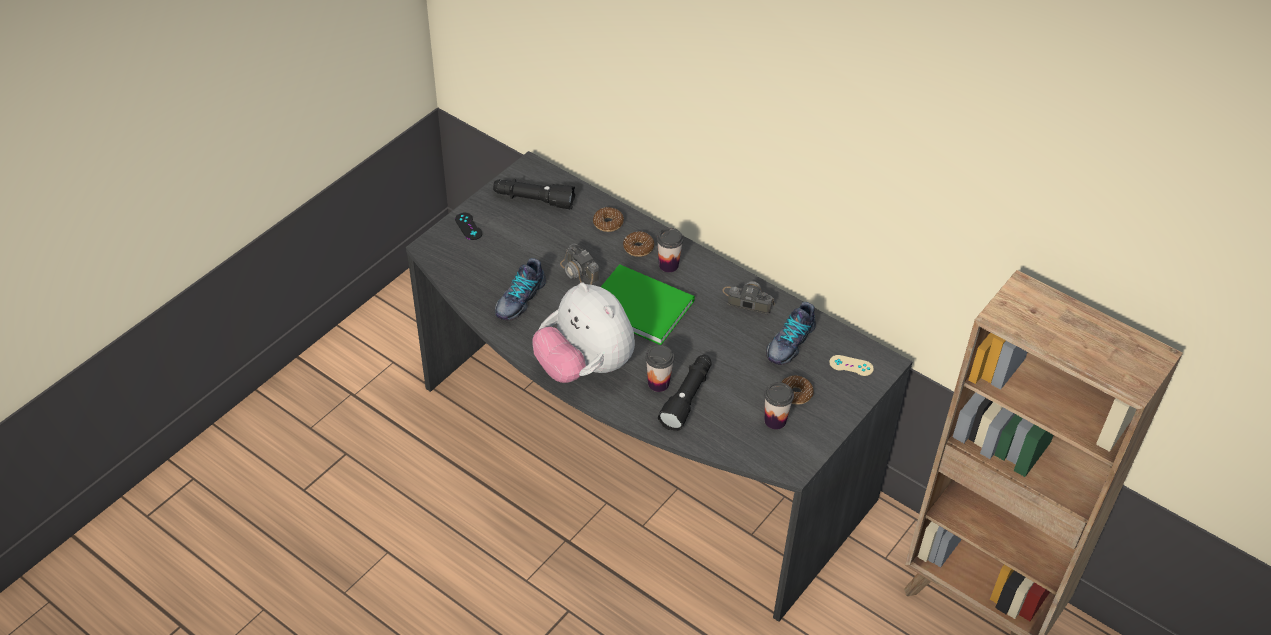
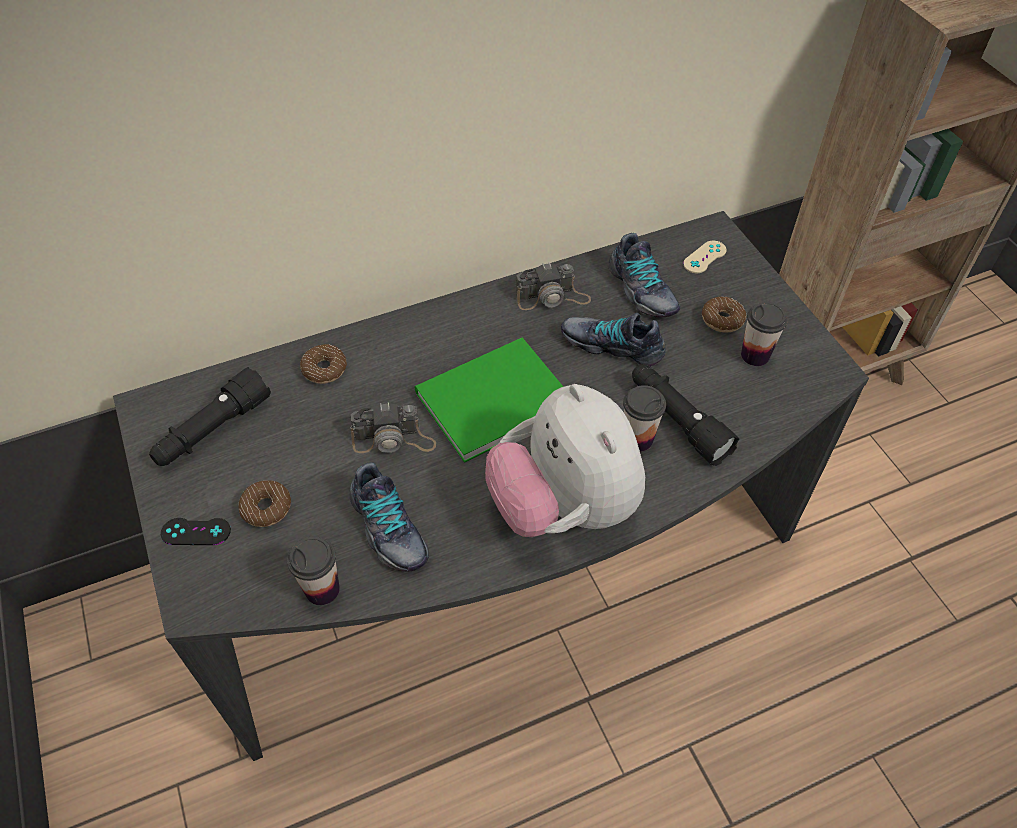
camera: 60 degrees left, 5 degrees up
plush toy [533,282,635,383] -> plush toy turned 75 degrees clockwise [485,384,645,537]
donut [623,231,654,257] -> donut moved to [239,480,291,527]
cup [657,228,684,273] -> cup moved to [287,536,340,605]
camera [722,281,775,315] -> camera turned 150 degrees counterclockwise [516,262,591,310]
none -> shoe [561,313,666,366]

